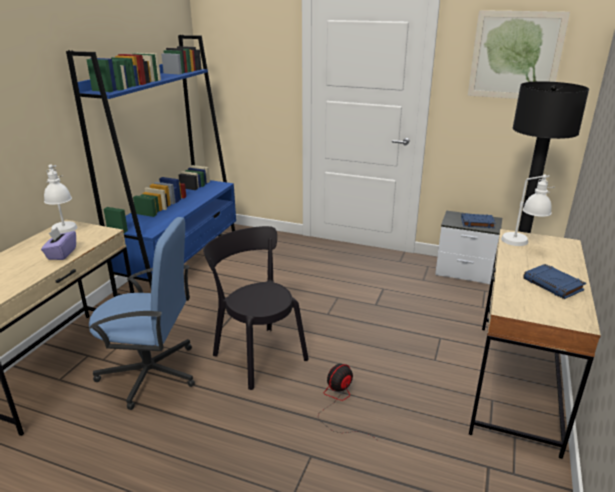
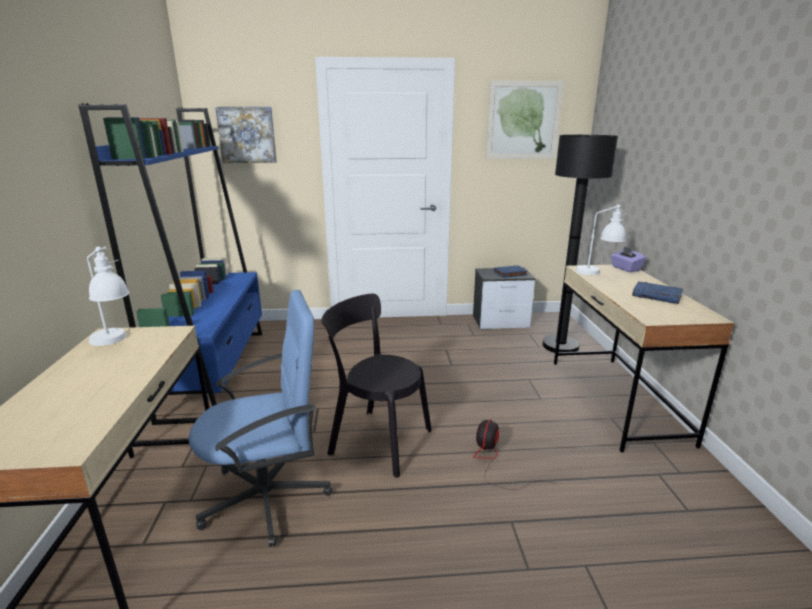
camera: 25 degrees left, 5 degrees down
purple tissue box [41,227,76,260] -> purple tissue box moved to [611,246,646,272]
none -> picture [215,107,277,163]

